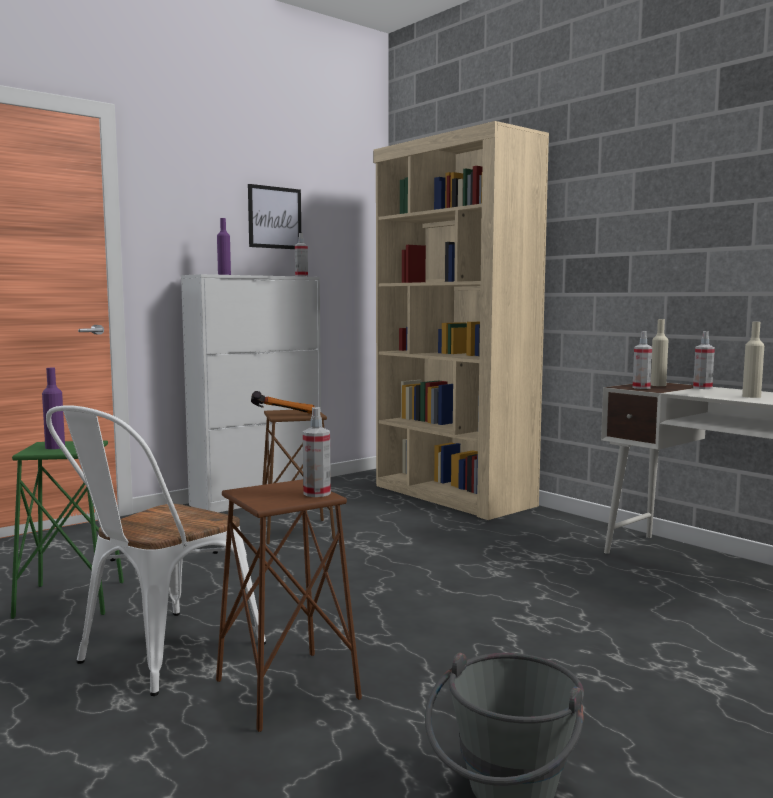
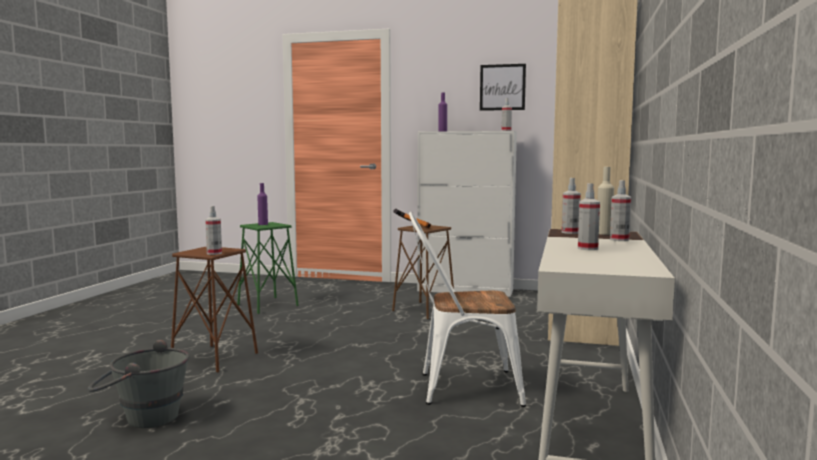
camera: 55 degrees right, 0 degrees up
white chair [46,405,266,696] -> white chair moved to [409,212,526,407]
beige bottle [742,322,764,398] -> spray bottle [578,183,600,250]

